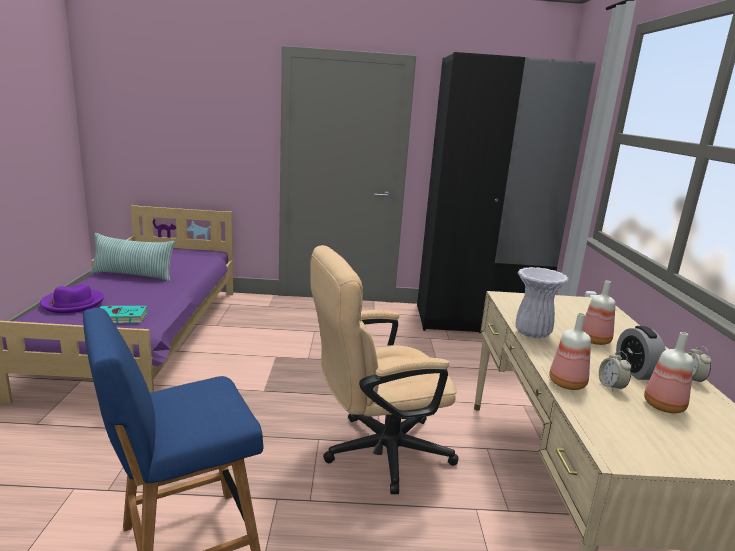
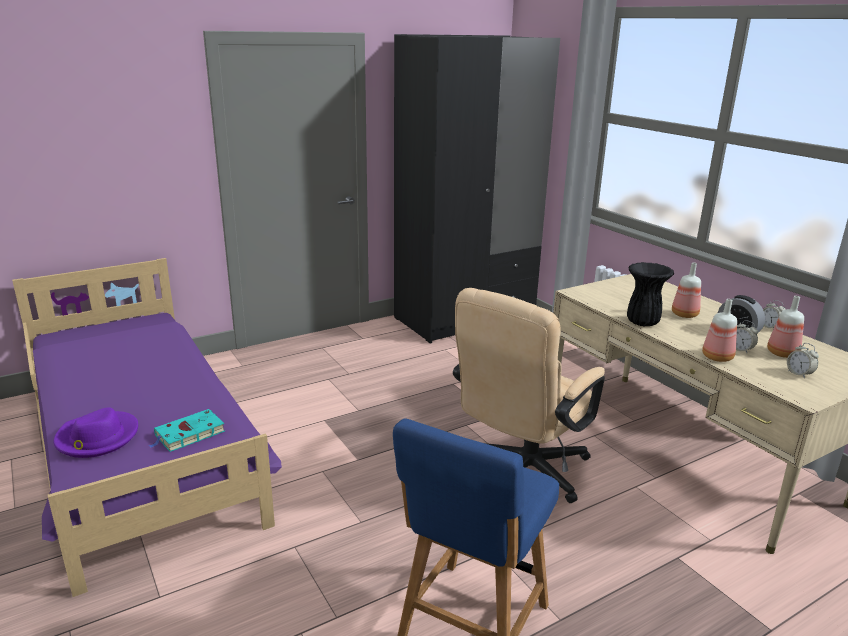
camera: 30 degrees left, 5 degrees up
pillow [90,233,175,282] -> none
white vase [515,267,569,338] -> black vase [627,262,674,327]
none -> alarm clock [787,343,819,379]

